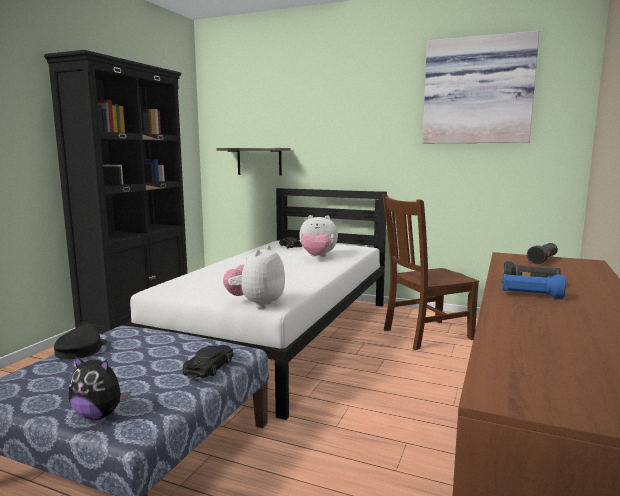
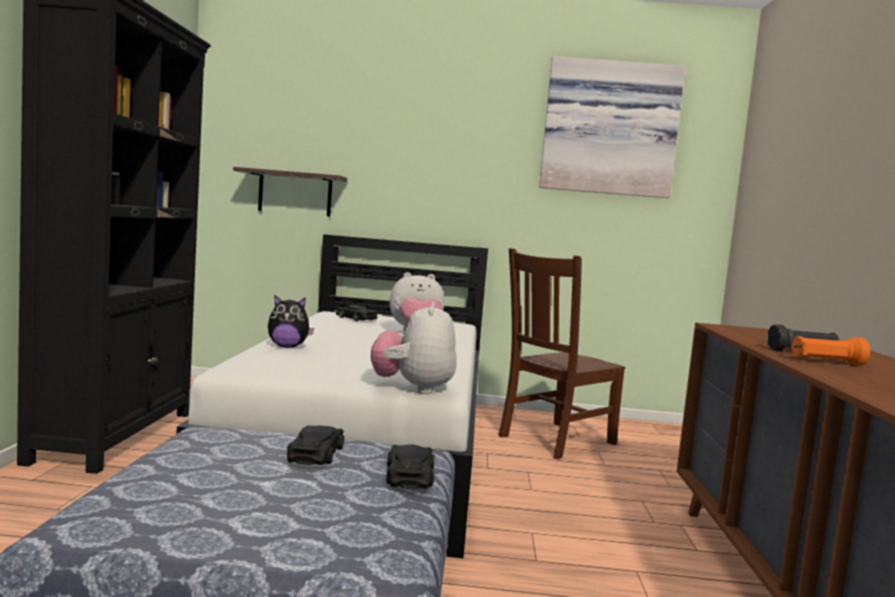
camera: 20 degrees left, 5 degrees down
black cap [54,324,107,359] -> none
plush toy [68,355,130,420] -> plush toy moved to [268,295,314,348]
blue flashlight [502,274,566,299] -> orange flashlight [791,336,870,366]
black flashlight [527,243,558,264] -> none
none -> black toy car [287,425,344,465]

